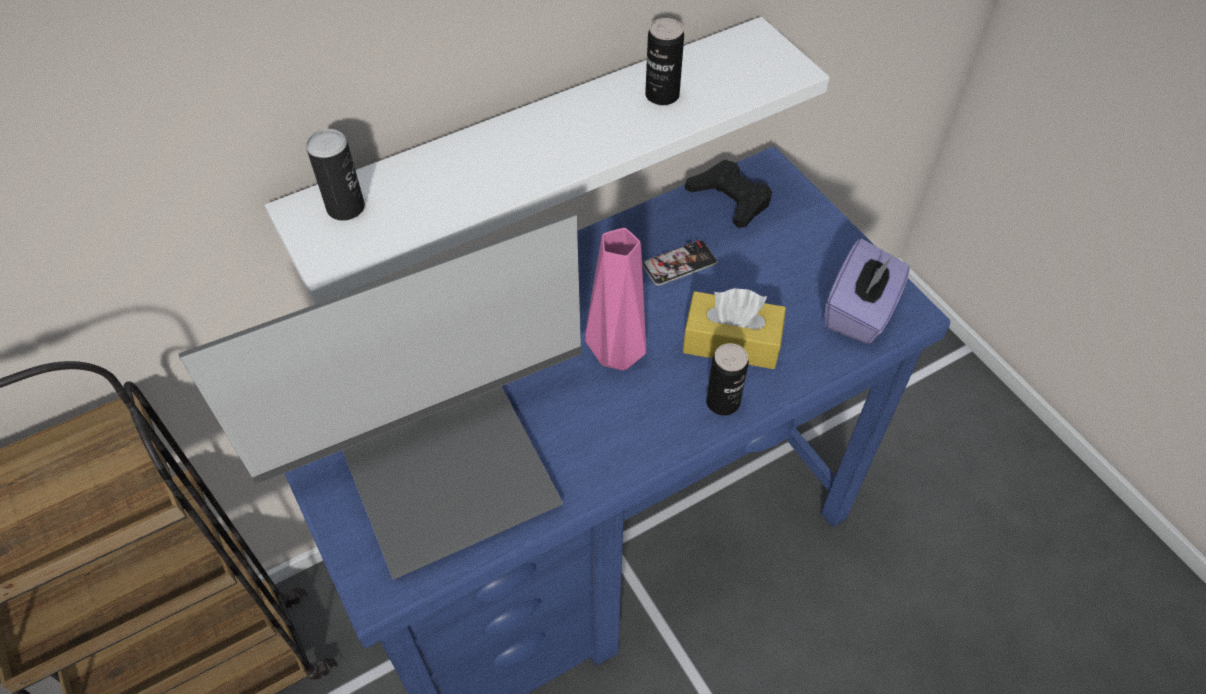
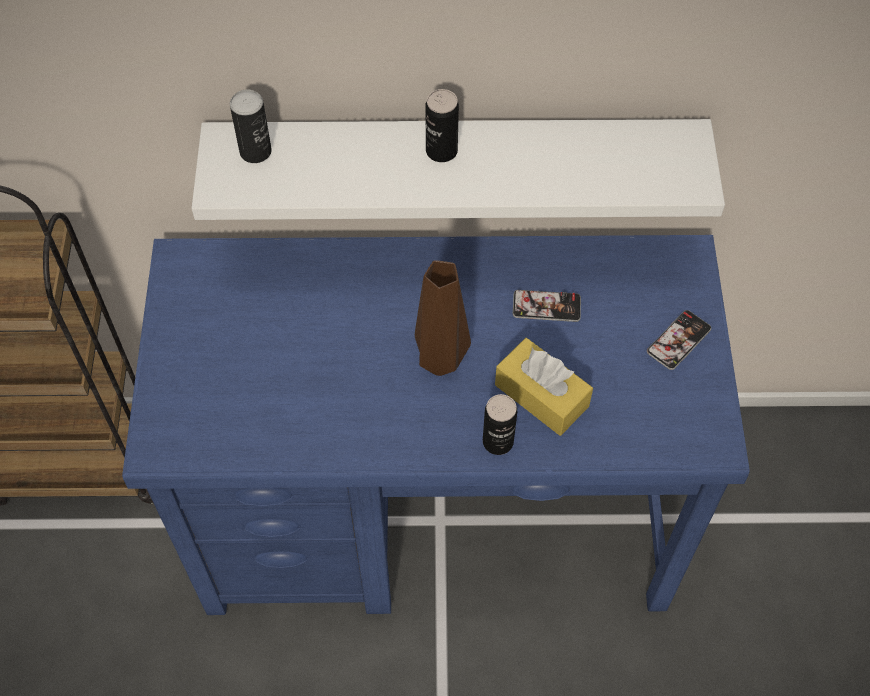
camera: 30 degrees right, 5 degrees up
monitor [179,212,582,580] -> none
pink vase [585,228,646,370] -> brown vase [415,260,471,376]
can [645,18,684,105] -> can moved to [425,89,459,162]
black game controller [685,160,772,228] -> none
purple tissue box [824,239,910,344] -> none
none -> phone [647,310,711,370]

